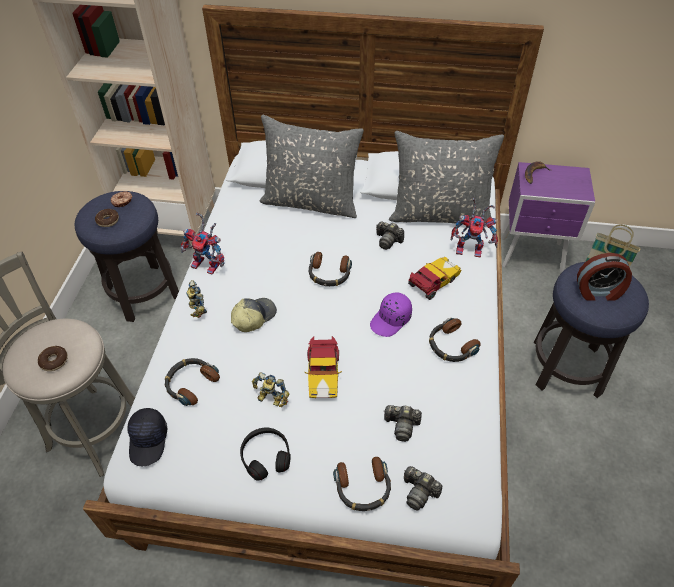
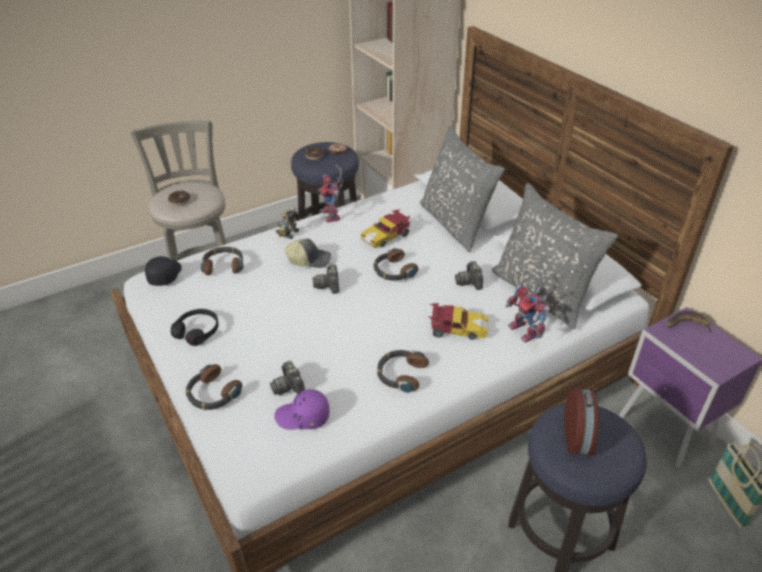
camera: 50 degrees right, 10 degrees down
black cap [127,408,167,466] -> black cap turned 135 degrees clockwise [145,256,182,286]
toy robot [252,373,289,407] -> none
toy car [305,336,342,398] -> toy car moved to [360,210,410,248]
purple cap [370,292,412,337] -> purple cap moved to [274,389,330,430]
camera [404,466,443,511] -> camera moved to [312,265,339,294]
alarm clock [577,253,632,300] -> alarm clock turned 135 degrees counterclockwise [564,388,599,456]

